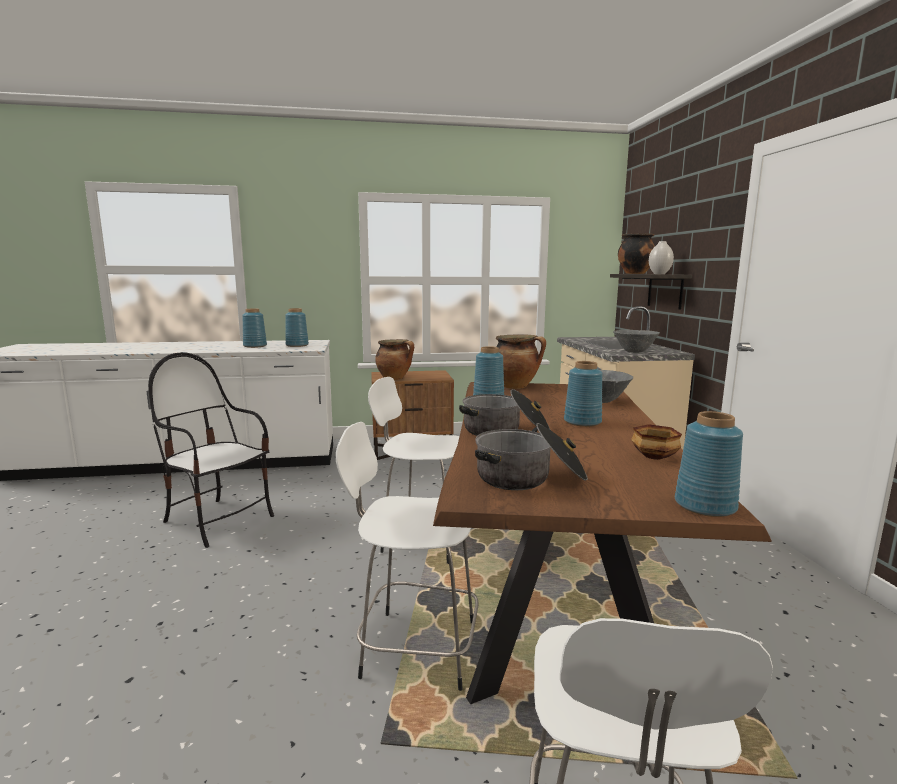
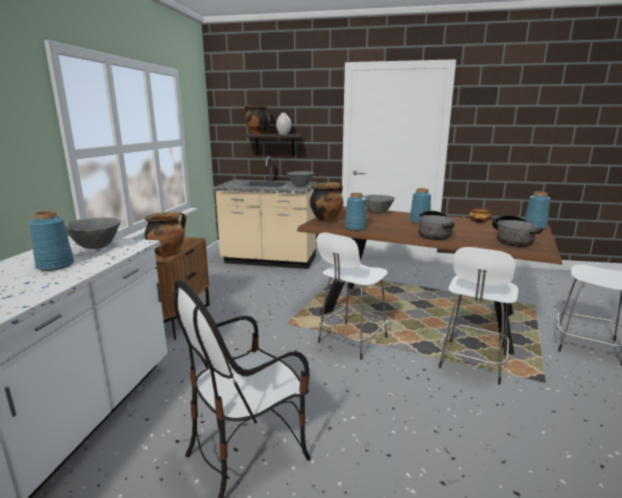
camera: 70 degrees left, 5 degrees up
blue vase [285,308,309,347] -> grey bowl [65,218,121,249]

